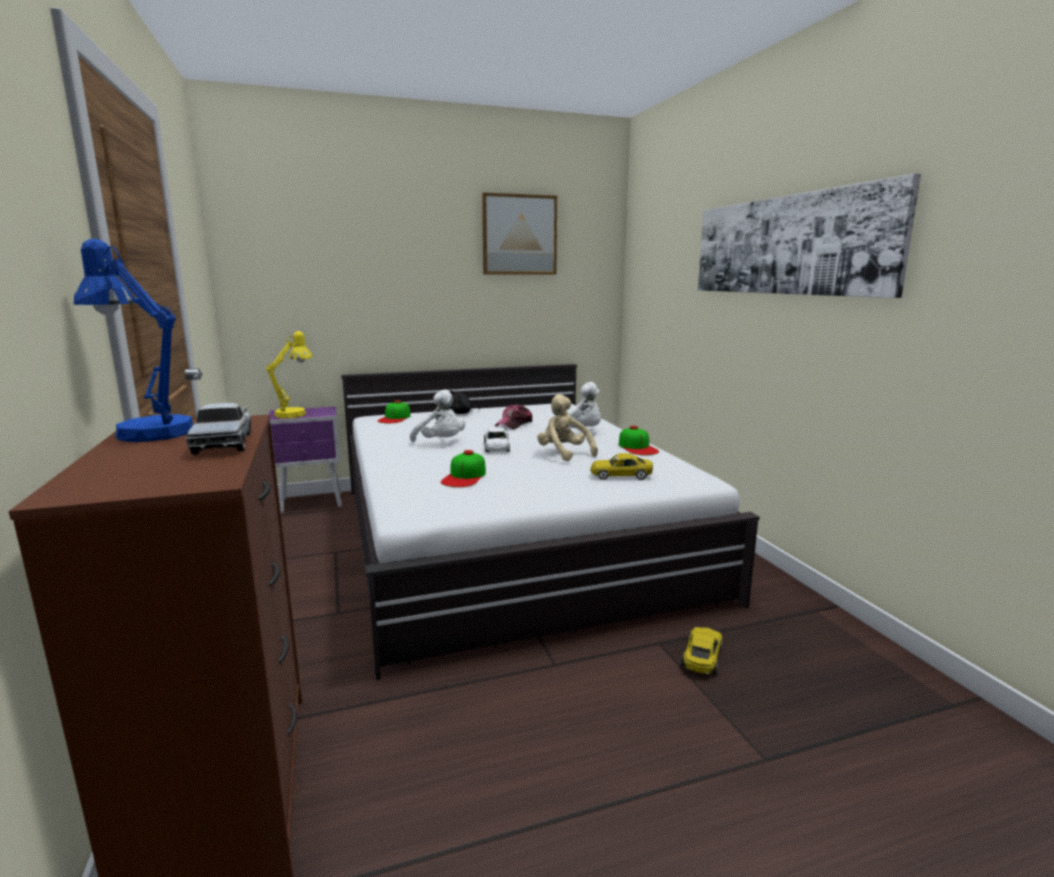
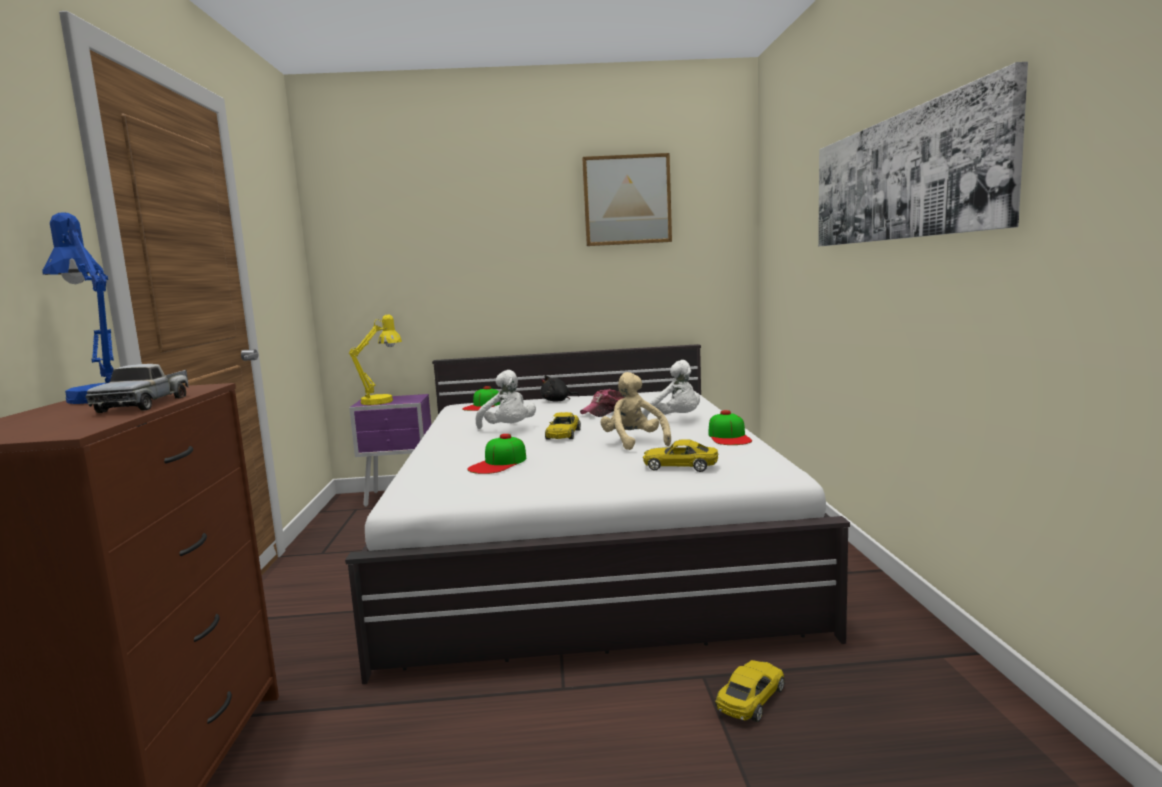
camera: 15 degrees right, 5 degrees down
white toy car [484,428,510,452] -> yellow toy car [545,412,581,440]

